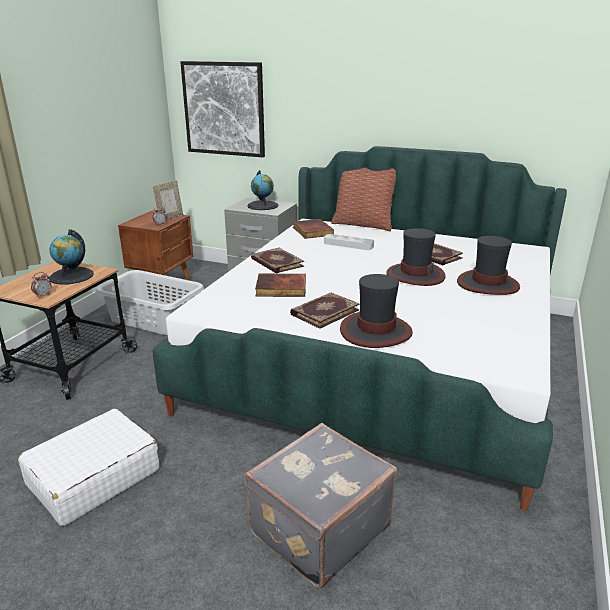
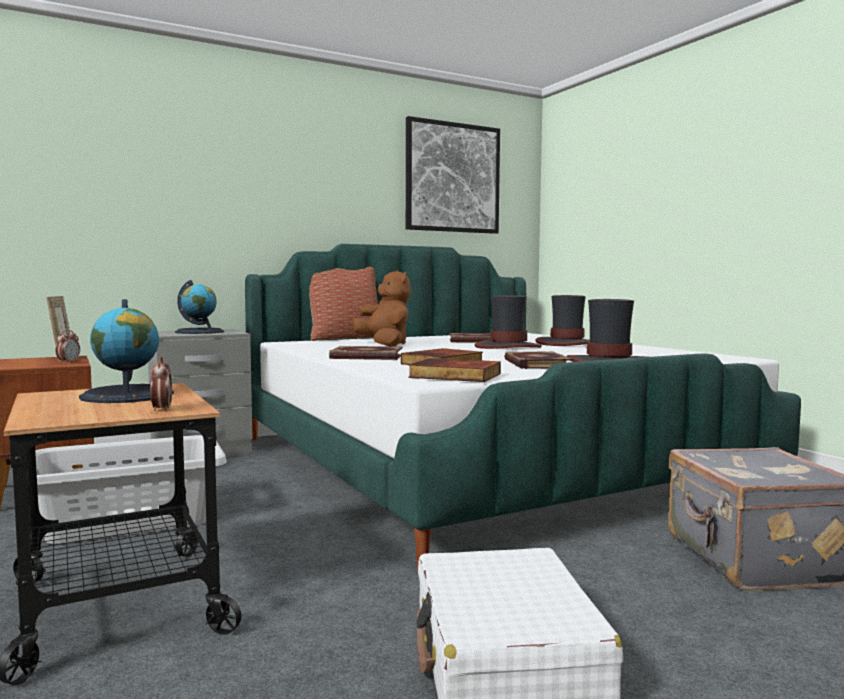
camera: 50 degrees left, 20 degrees down
picture [180,61,265,157] -> picture moved to [406,116,500,234]
book [293,219,334,239] -> book moved to [408,358,501,382]
grey tray [324,234,374,250] -> brown plush toy [352,271,411,347]

